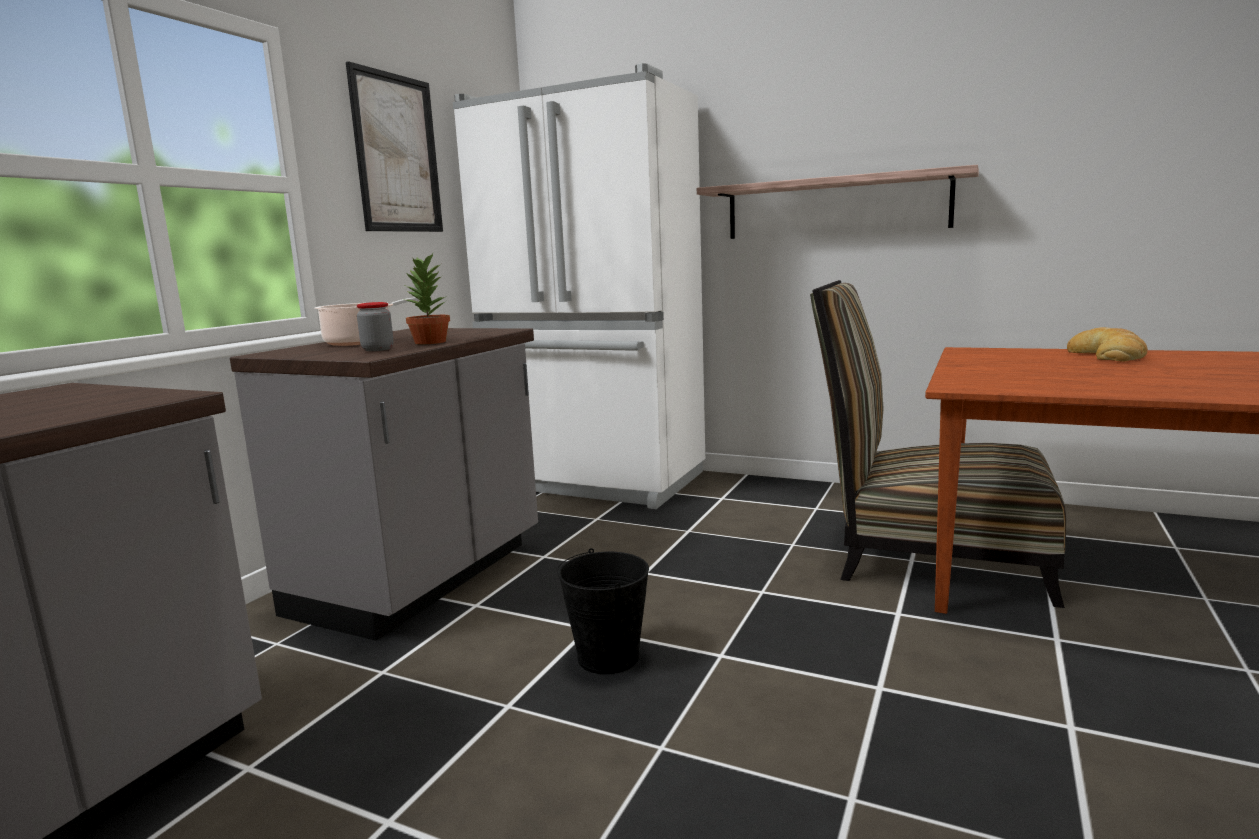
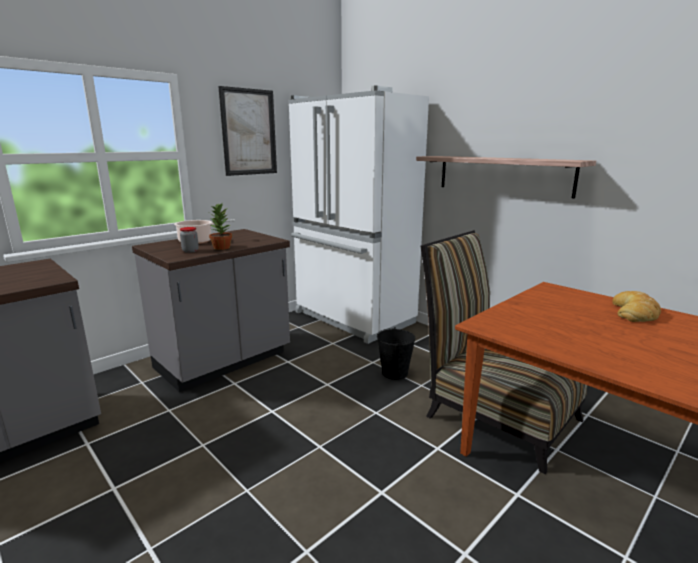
camera: 20 degrees right, 5 degrees up
black bucket [557,548,649,674] -> black bucket moved to [377,327,415,380]

